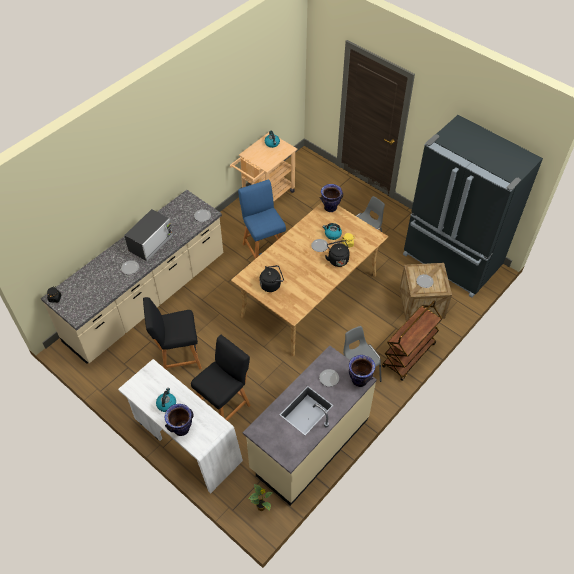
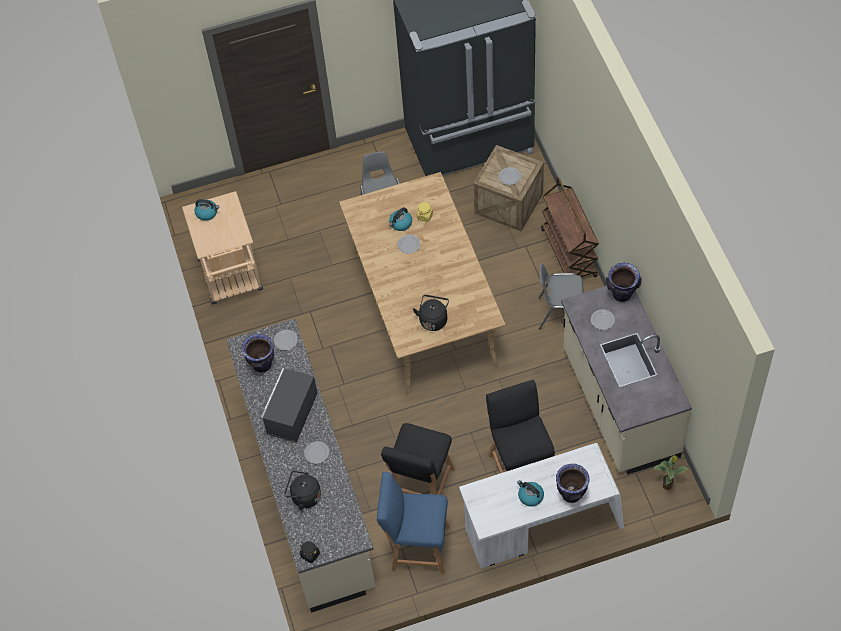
camera: 55 degrees left, 5 degrees up
microwave [124,209,173,261] -> microwave turned 135 degrees counterclockwise [261,368,317,443]
blue stool [238,180,286,259] -> blue stool moved to [377,472,450,575]
vase [319,184,343,212] -> vase moved to [242,334,274,373]
black kettle [325,240,350,267] -> black kettle moved to [285,471,321,510]

